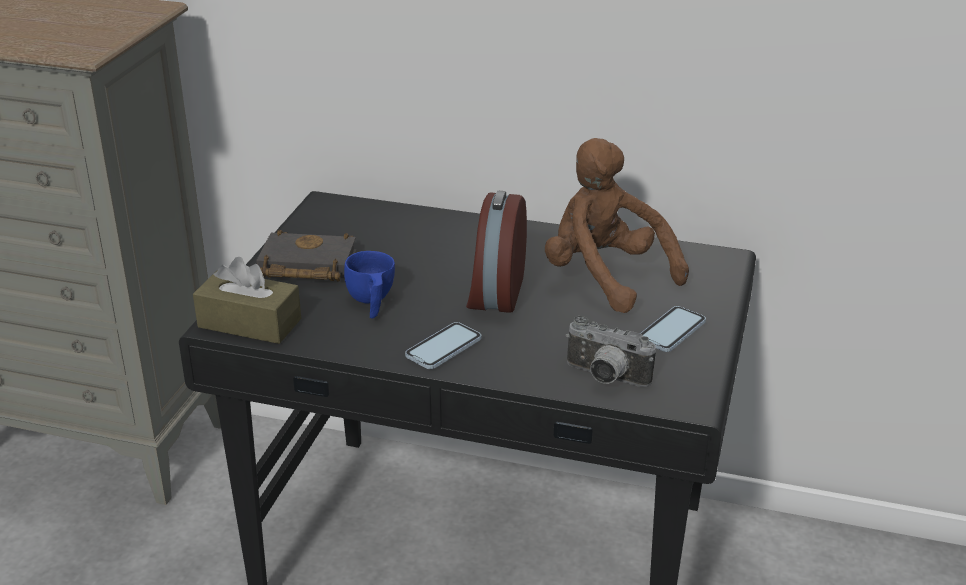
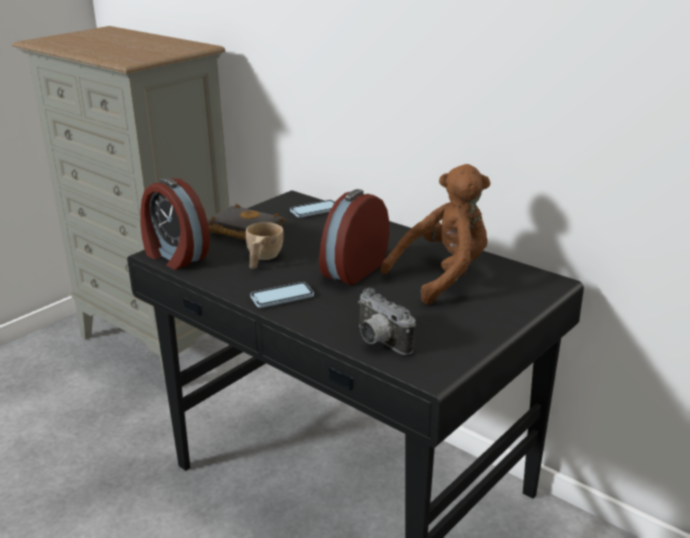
camera: 25 degrees right, 5 degrees down
brown tissue box [193,257,301,344] -> alarm clock [140,177,210,270]
blue cup [344,251,395,318] -> beige cup [246,222,284,269]
brown plush toy [545,138,689,313] -> brown plush toy turned 75 degrees clockwise [381,164,491,305]
phone [640,306,706,352] -> phone moved to [290,200,335,217]

